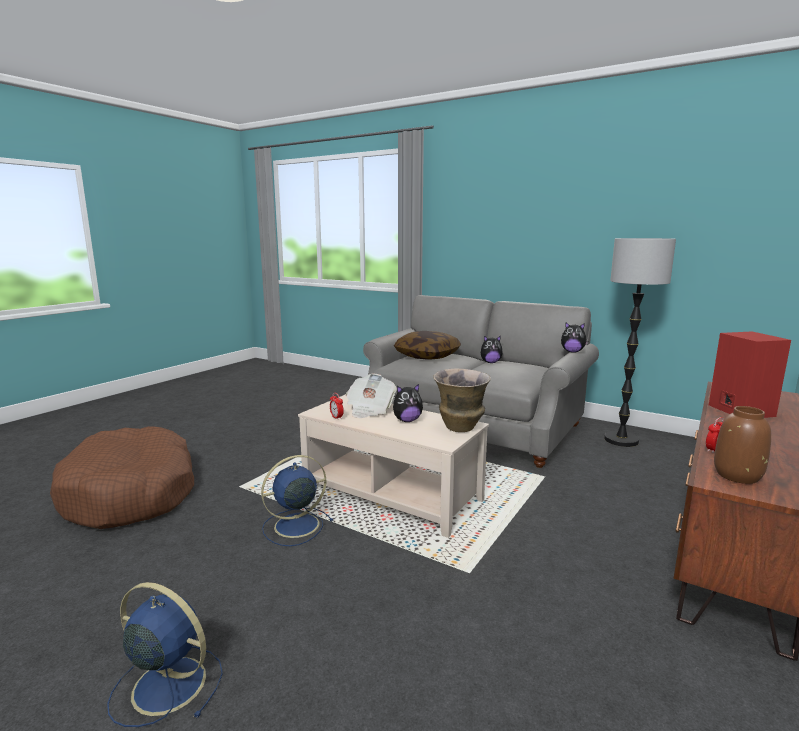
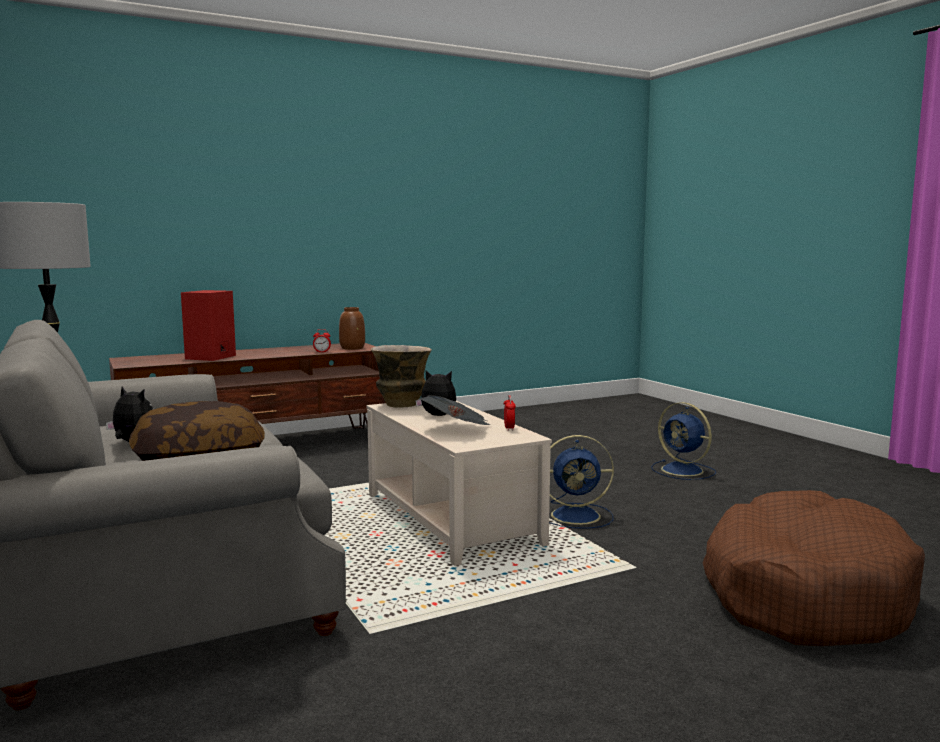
camera: 150 degrees left, 5 degrees down
plush toy [561,323,588,352] -> none

